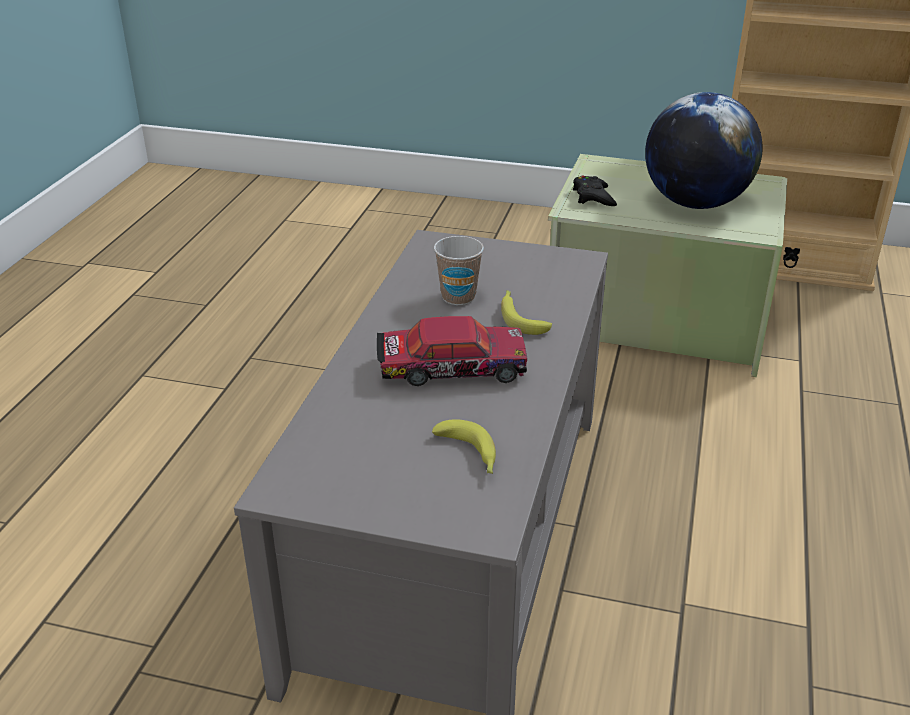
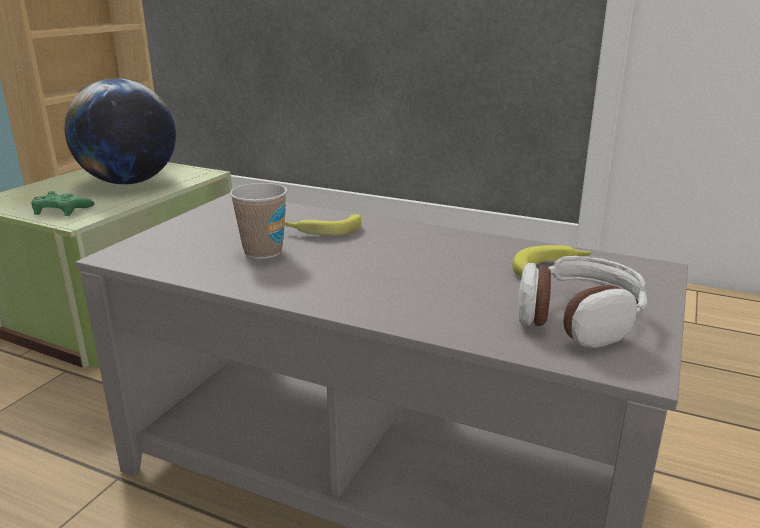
camera: 80 degrees left, 10 degrees down
toy car [377,316,527,386] -> none
black game controller [573,176,617,206] -> green game controller [31,191,95,216]
none -> headphones [518,256,647,348]

